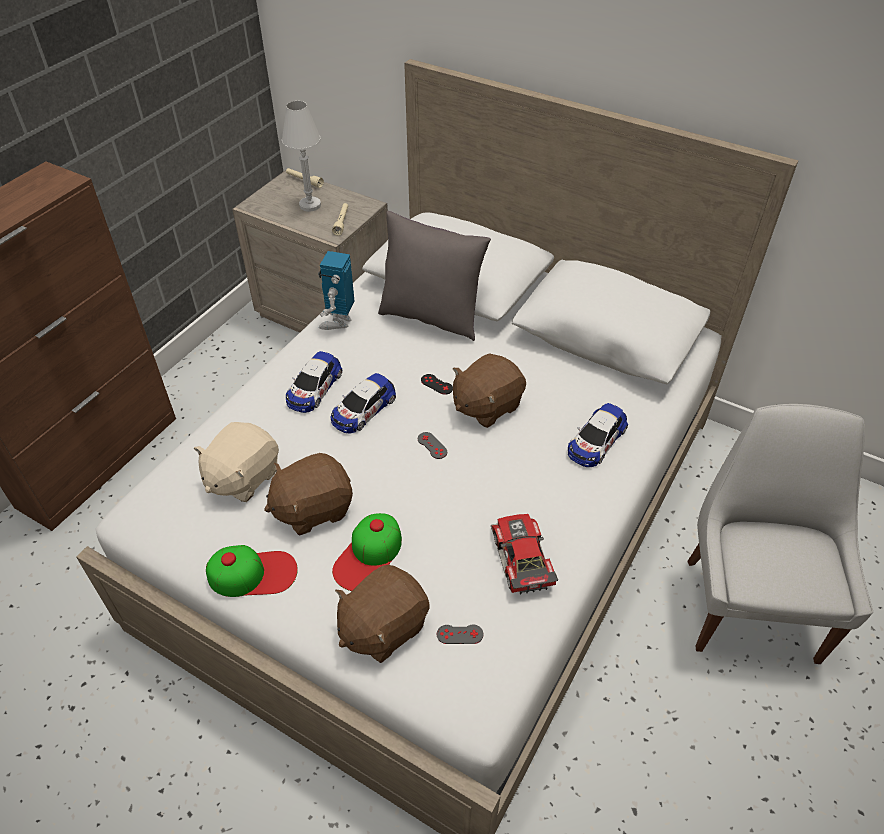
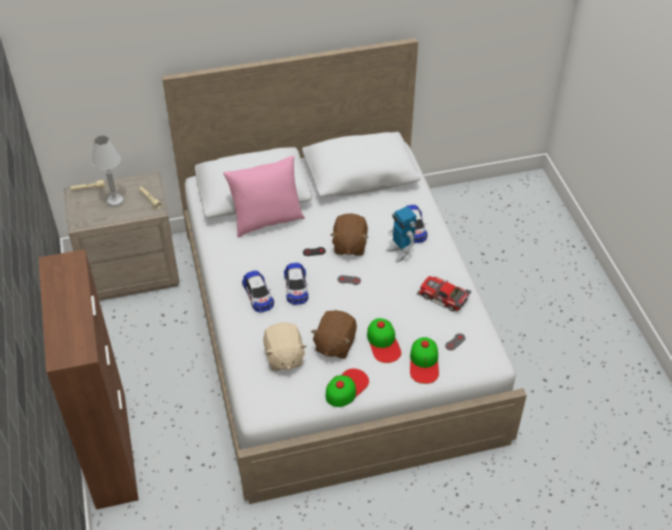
camera: 45 degrees left, 0 degrees up
toy robot [318,251,354,330] -> toy robot moved to [386,206,416,263]
brown plush toy [335,565,430,663] -> cap [410,337,439,384]
grey pillow [378,211,491,341] -> pink pillow [223,156,305,237]
white chair [687,404,873,664] -> none

